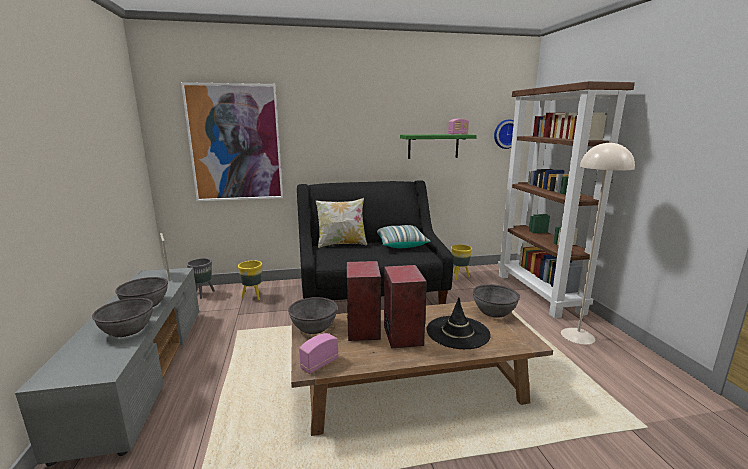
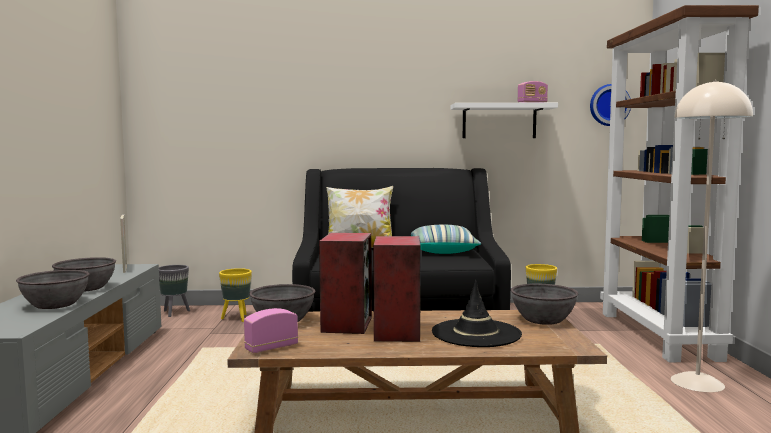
camera: 10 degrees right, 10 degrees down
picture [181,82,283,201] -> none
green shelf [400,134,477,159] -> white shelf [451,103,558,138]

